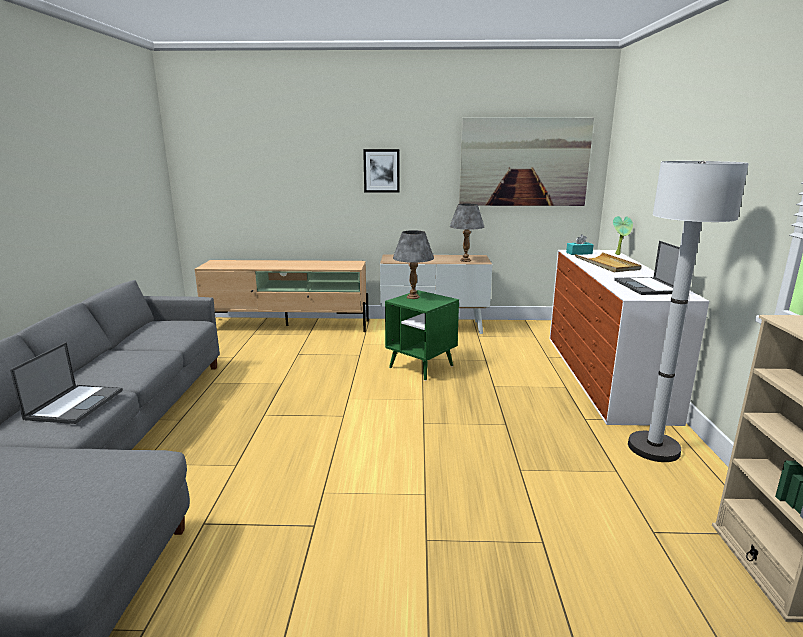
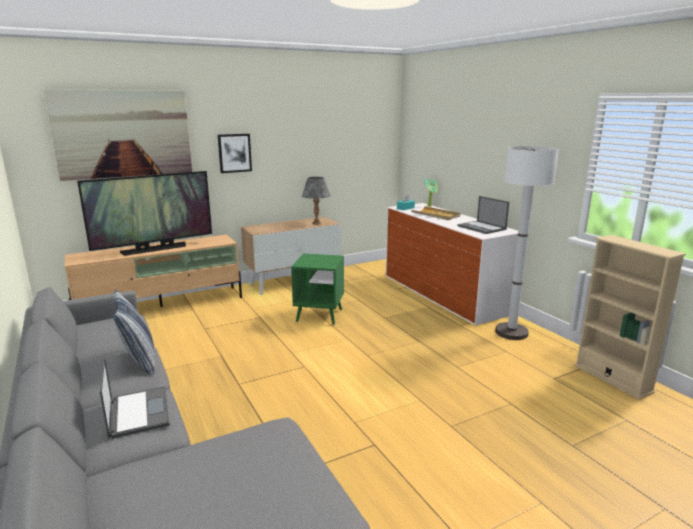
camera: 30 degrees left, 0 degrees up
grey table lamp [393,230,434,299] -> none
picture [459,117,594,206] -> picture moved to [44,89,192,181]
none -> television [77,171,212,256]
none -> pillow [114,289,155,375]

